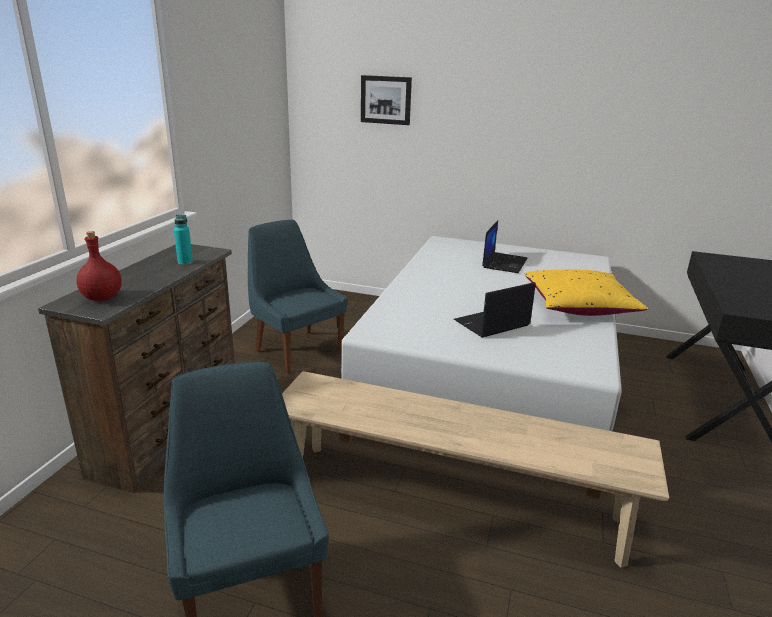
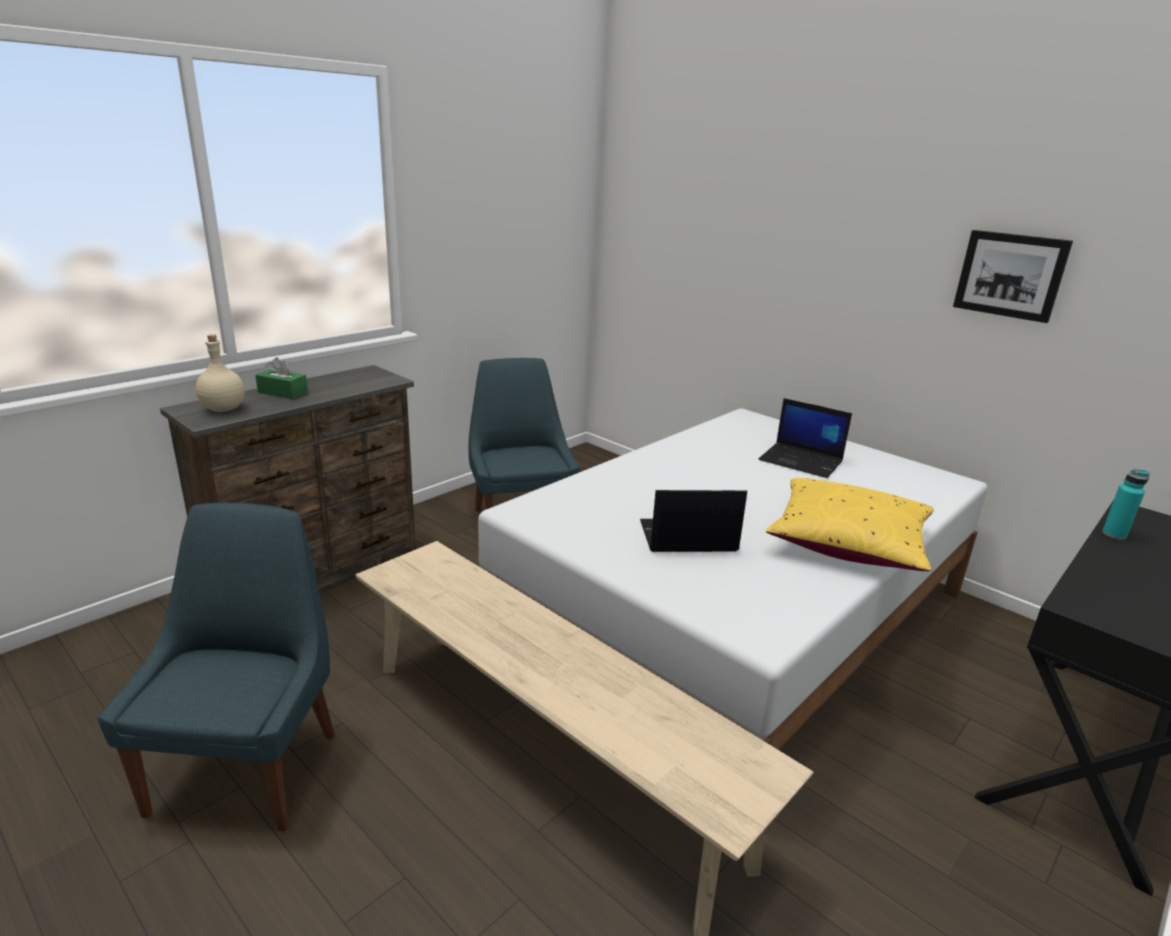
camera: 25 degrees right, 0 degrees up
red bottle [77,231,122,301] -> beige bottle [196,334,245,412]
turquoise bottle [174,214,193,265] -> turquoise bottle moved to [1102,468,1150,540]
picture [361,75,412,125] -> picture moved to [953,230,1073,323]
laptop [482,220,528,273] -> laptop turned 75 degrees clockwise [758,398,852,478]
none -> green tissue box [255,357,308,399]

